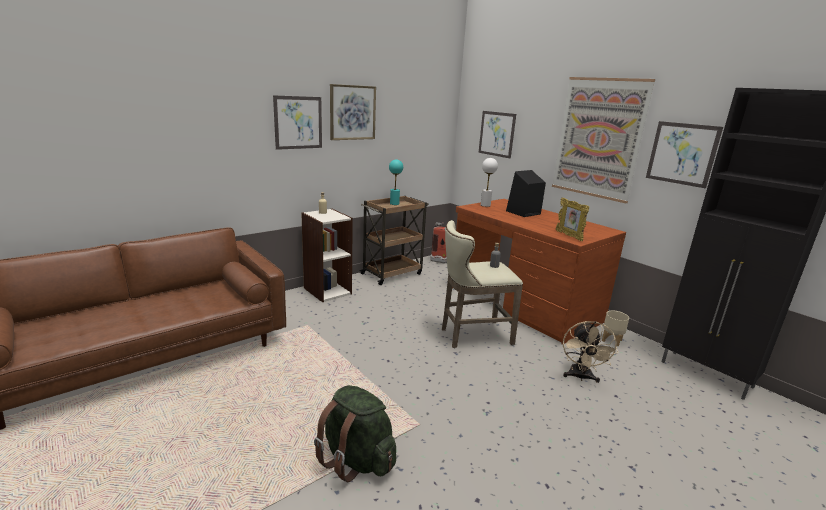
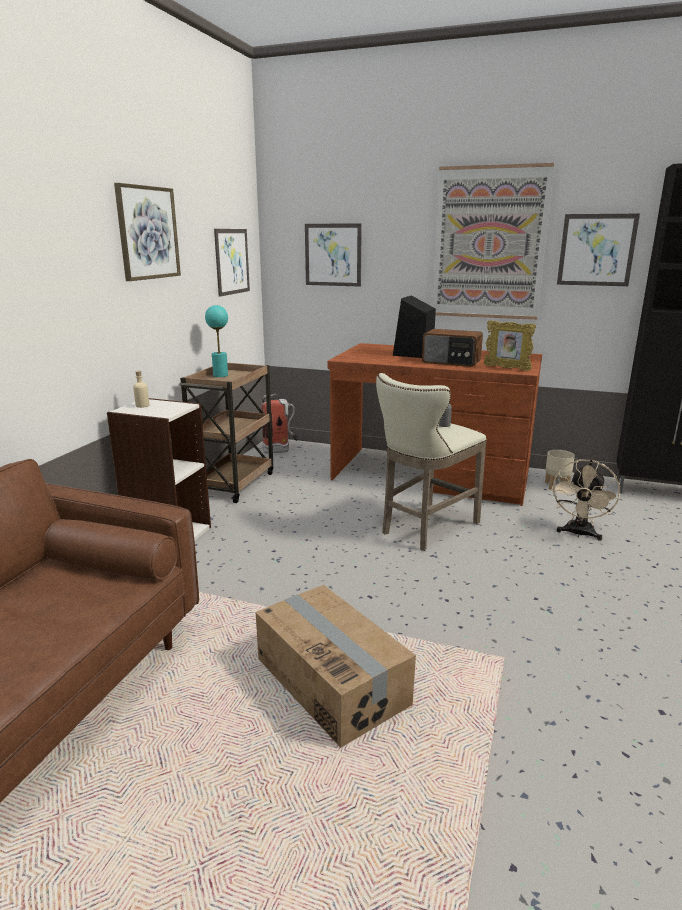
camera: 30 degrees left, 0 degrees up
picture [273,95,322,150] -> picture moved to [214,229,250,297]
green backpack [314,385,396,483] -> none
white table lamp [481,158,498,207] -> none
beige fan [563,321,618,383] -> beige fan turned 45 degrees clockwise [551,459,620,541]
none -> cardboard box [255,585,416,748]
none -> radio [422,329,483,367]

